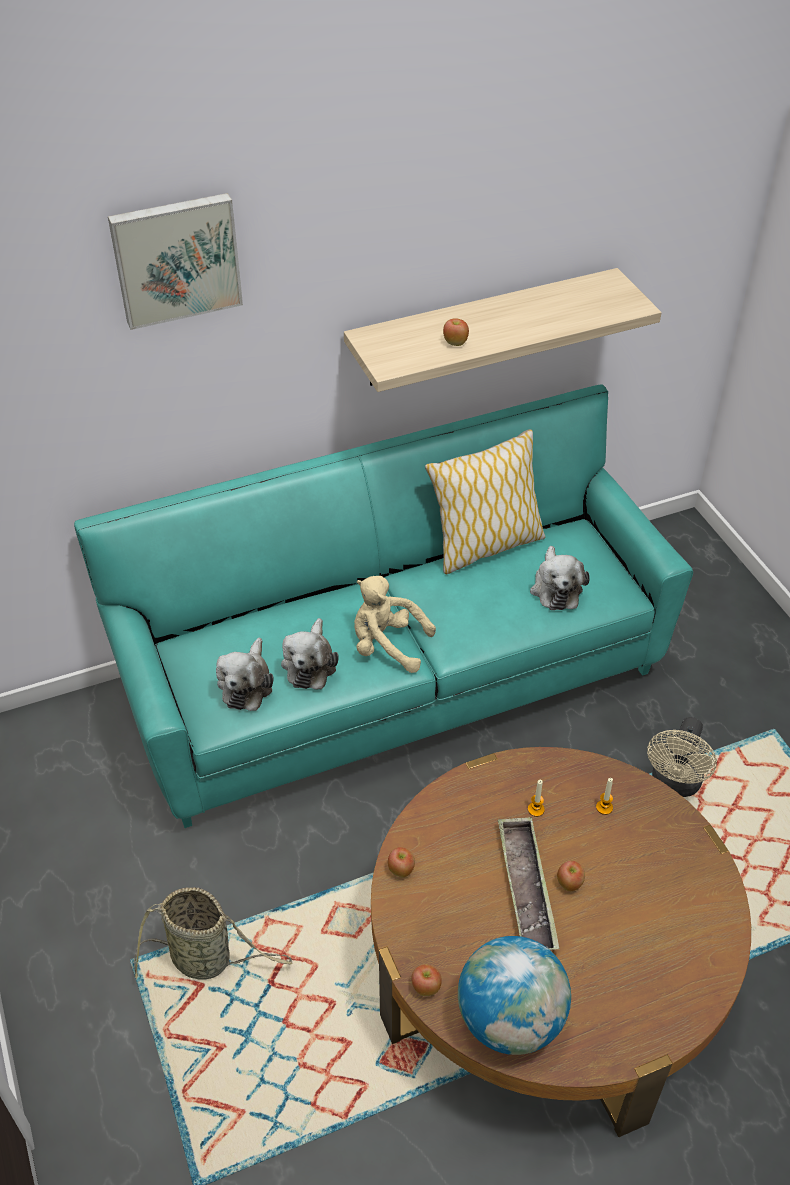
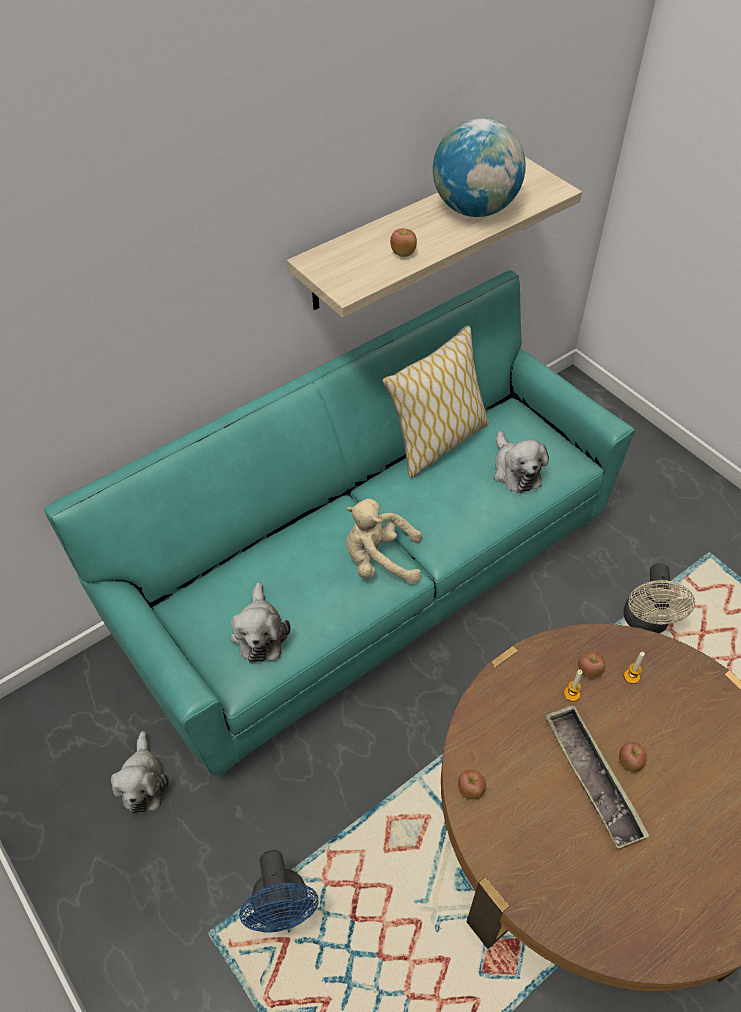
camera: 15 degrees left, 5 degrees up
picture [108,193,243,330] -> none
basket [134,887,292,980] -> blue fan [239,850,319,933]
plush toy [281,618,339,690] -> plush toy moved to [111,731,169,814]
apple [412,964,442,996] -> apple moved to [578,652,605,678]
globe [458,936,571,1055] -> globe moved to [433,118,526,217]

